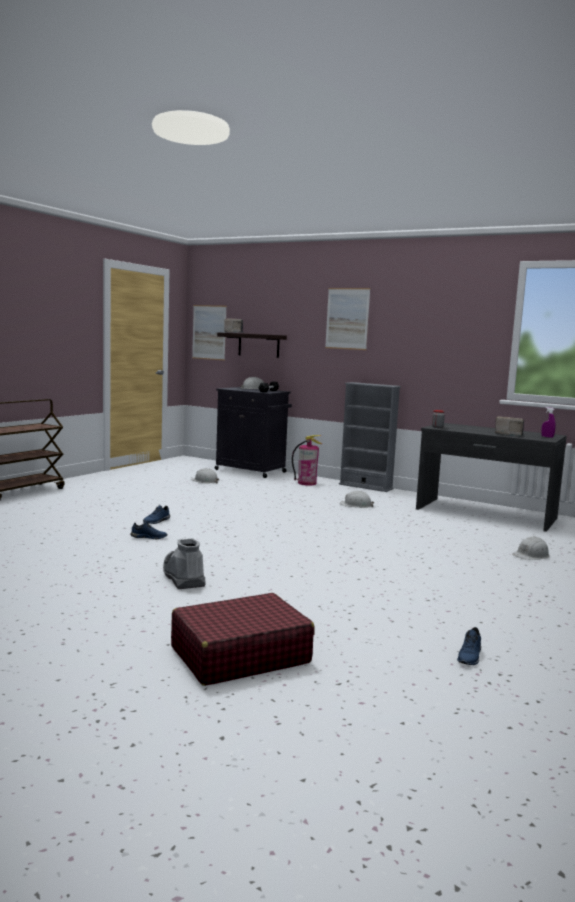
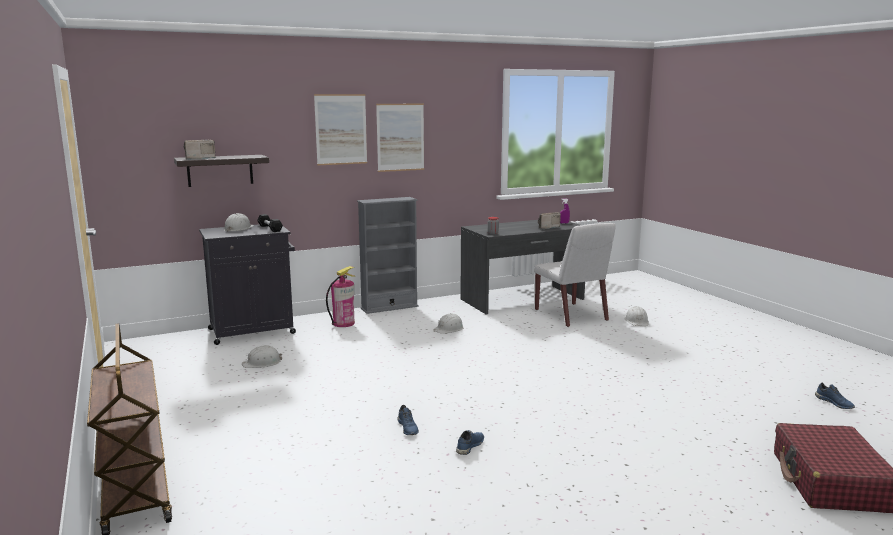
camera: 55 degrees left, 5 degrees up
grey boot [163,538,206,589] -> none
picture [192,305,227,361] -> picture moved to [376,104,424,172]
none -> white chair [534,223,616,327]

